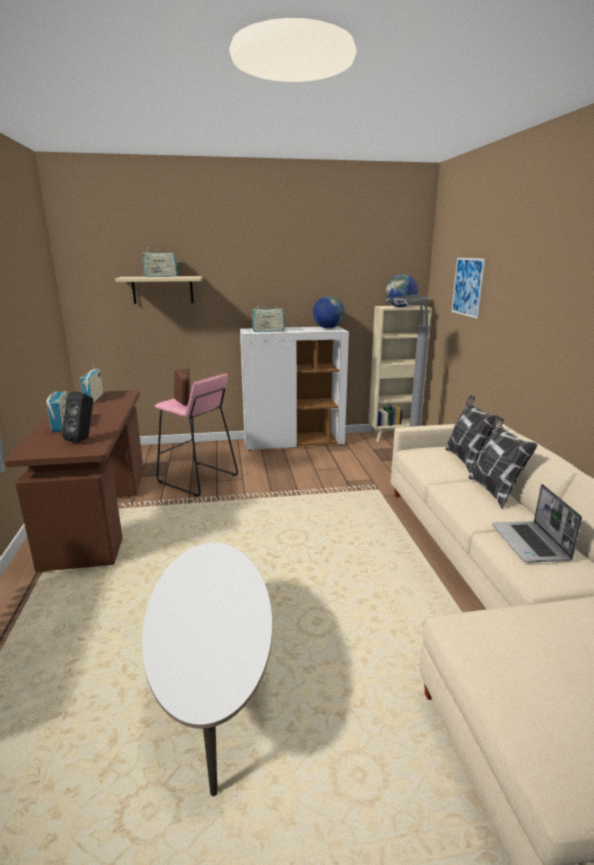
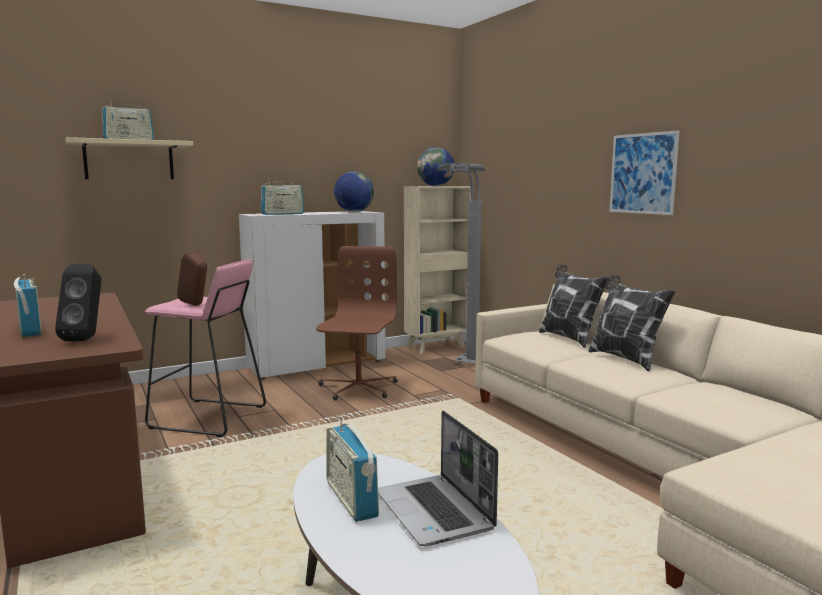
camera: 20 degrees left, 10 degrees down
radio [80,367,103,403] -> radio moved to [326,415,379,522]
picture [451,258,486,319] -> picture moved to [610,130,680,215]
laptop [492,484,582,562] -> laptop moved to [378,411,498,546]
none -> brown office chair [316,246,398,400]

